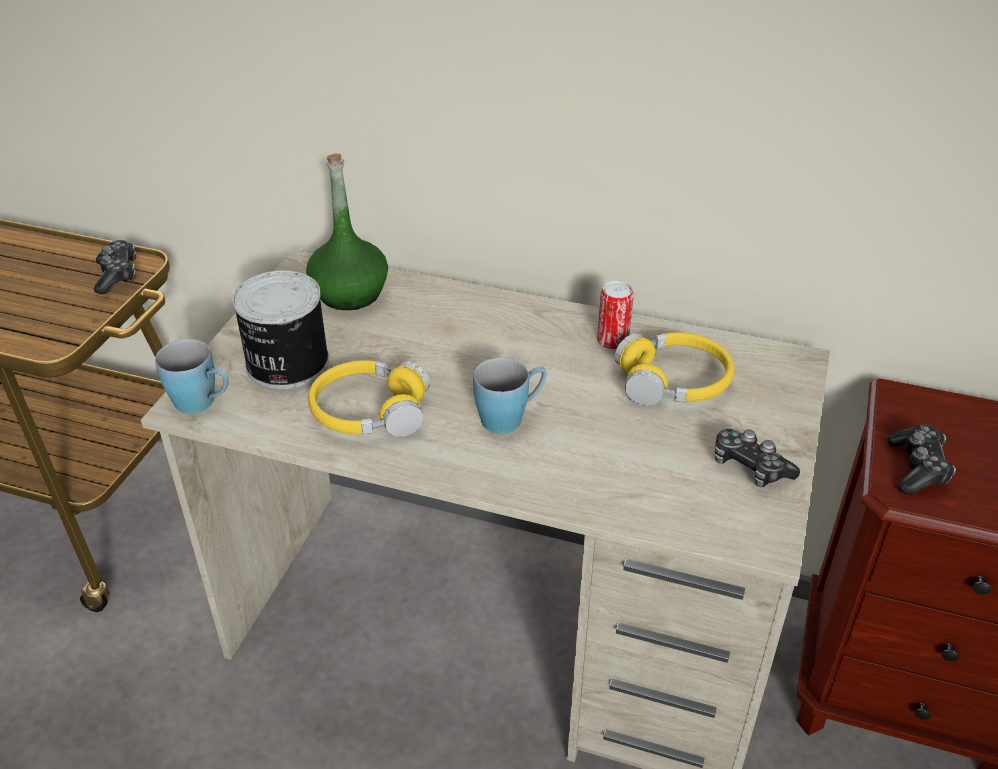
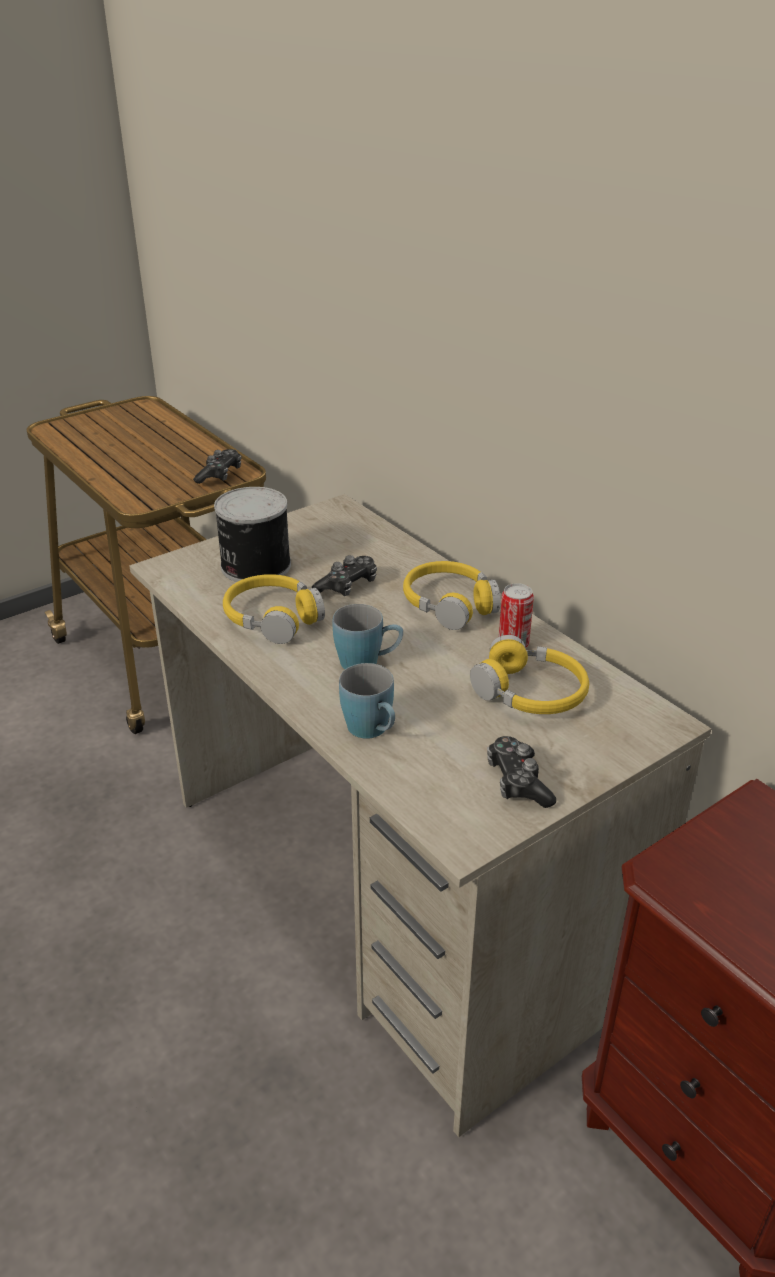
camera: 35 degrees right, 5 degrees down
blue mug [155,339,229,413] -> blue mug moved to [339,663,395,739]
green bottle [306,154,388,310] -> none
game controller [887,424,956,495] -> game controller moved to [312,555,377,596]
none -> yellow headphones [403,561,500,630]

